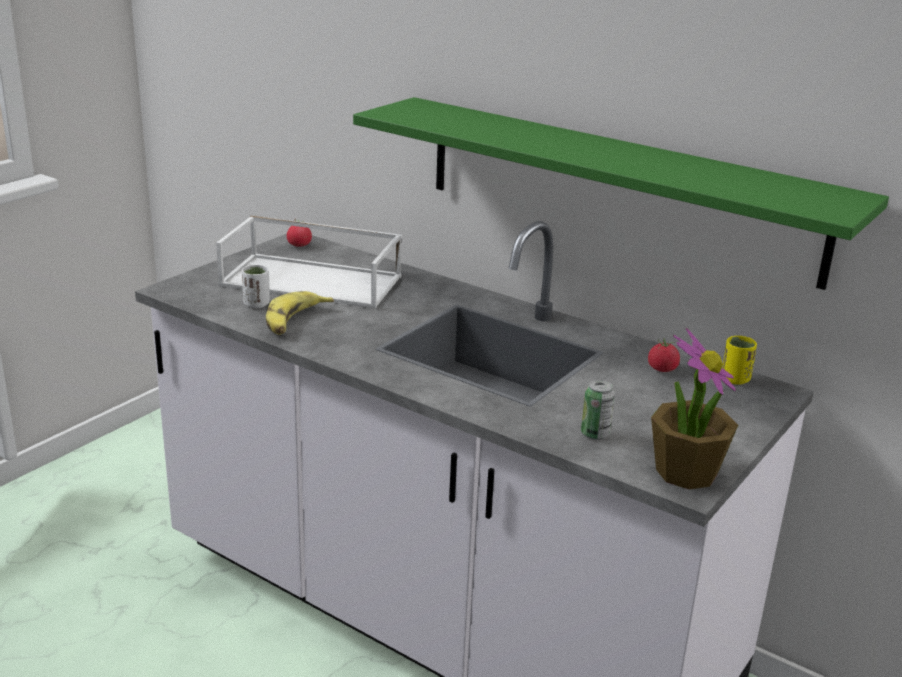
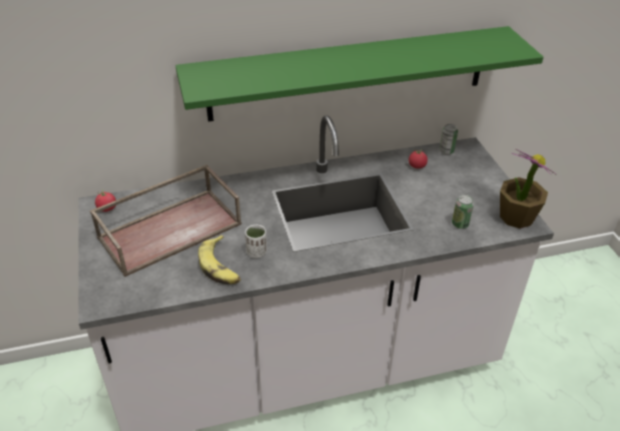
camera: 50 degrees left, 15 degrees up
white tray [216,216,402,309] -> brown tray [90,165,242,277]
white cup [242,265,270,308] -> white cup moved to [245,225,267,258]
yellow cup [722,336,757,384] -> can [439,124,458,155]

